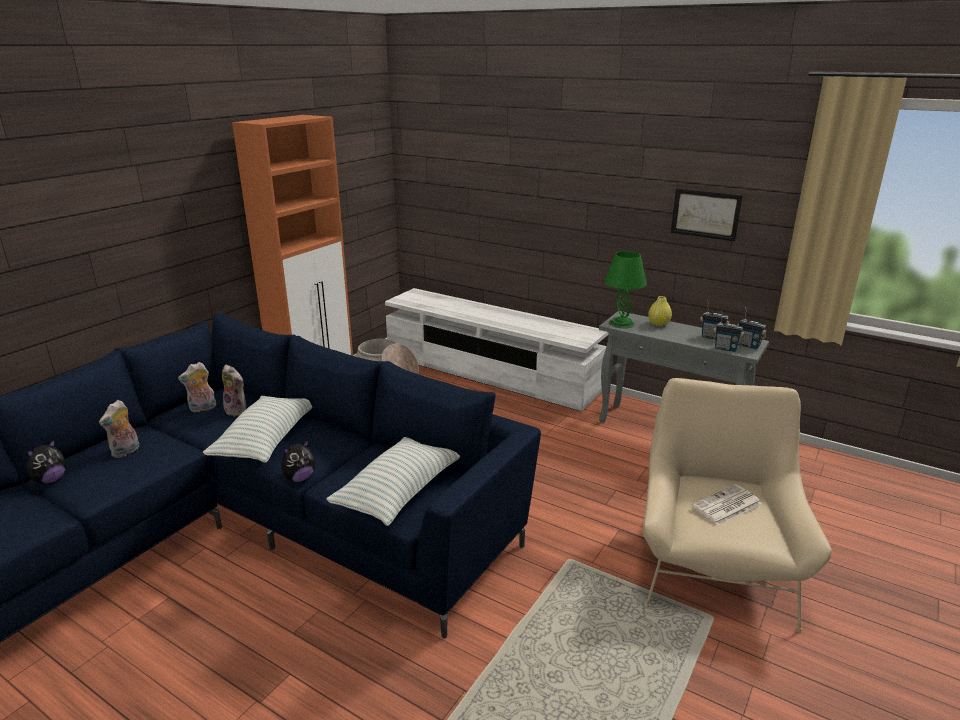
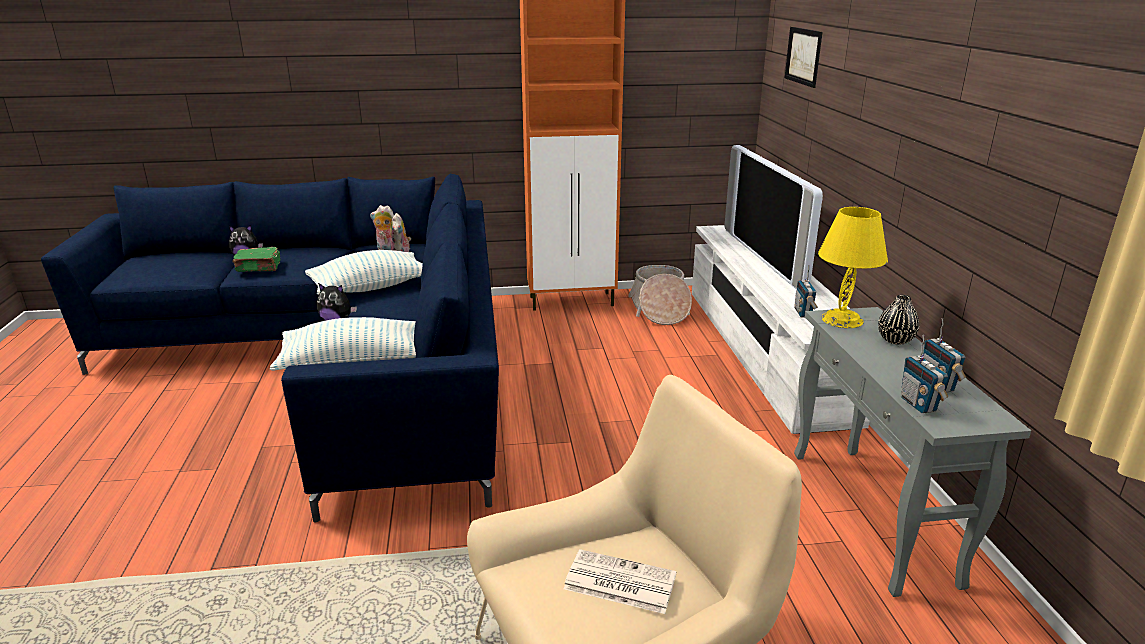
camera: 50 degrees right, 0 degrees up
plush toy [99,400,139,458] -> none
green table lamp [604,251,647,328] -> yellow table lamp [818,207,888,328]
yellow vase [648,296,672,326] -> black vase [878,295,919,345]
picture [671,188,743,241] -> picture moved to [785,27,823,88]
radio [737,307,767,349] -> radio moved to [794,265,818,318]
none -> green book [232,247,281,272]
none -> television [724,145,823,290]

